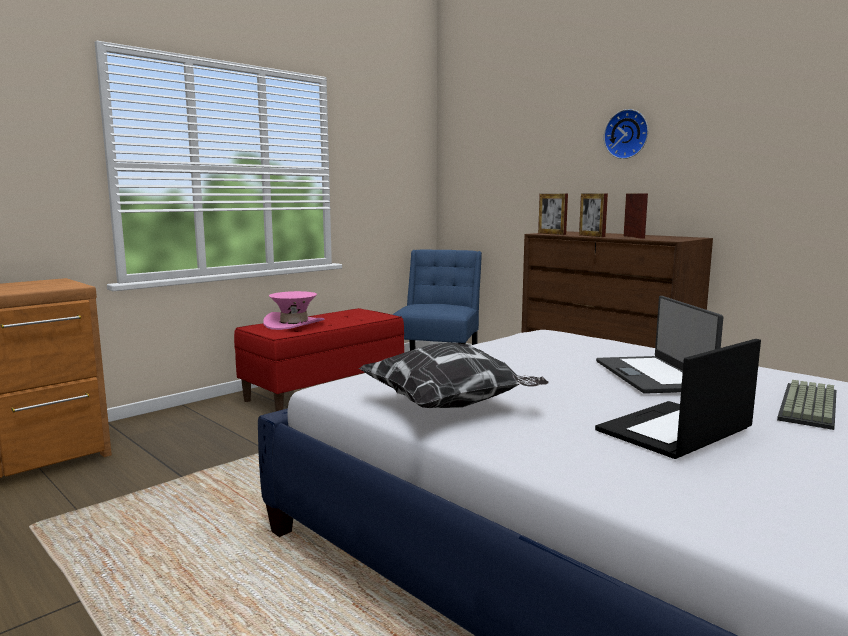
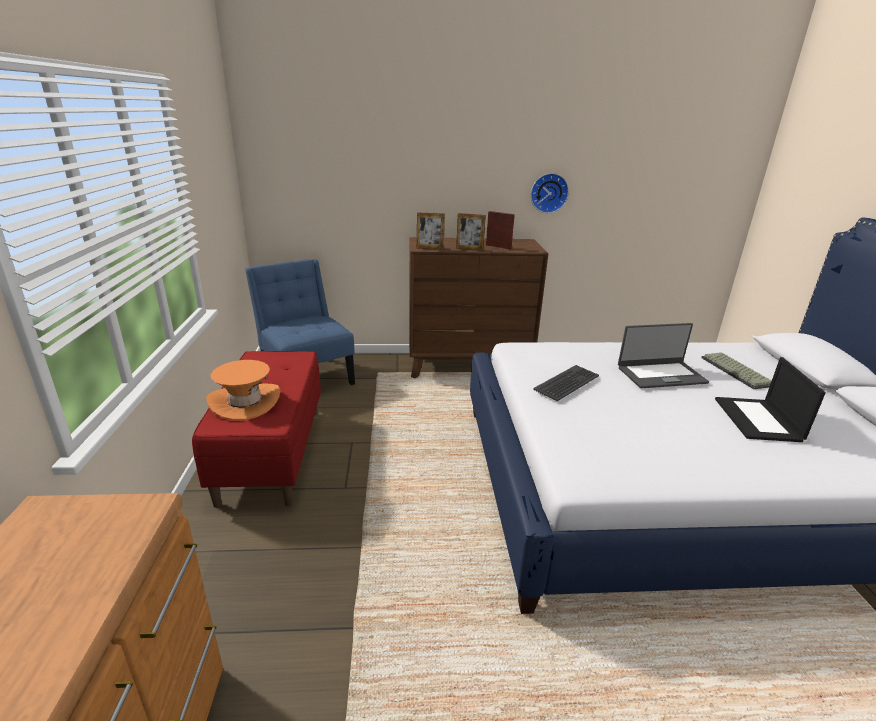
camera: 50 degrees left, 15 degrees up
pink hat [263,291,325,330] -> orange hat [206,360,280,421]
pillow [358,342,549,408] -> none
laptop [596,296,723,394] -> laptop turned 45 degrees counterclockwise [618,323,709,388]
wall clock [604,109,648,159] -> wall clock moved to [531,173,569,213]
none -> keyboard [533,365,599,401]

